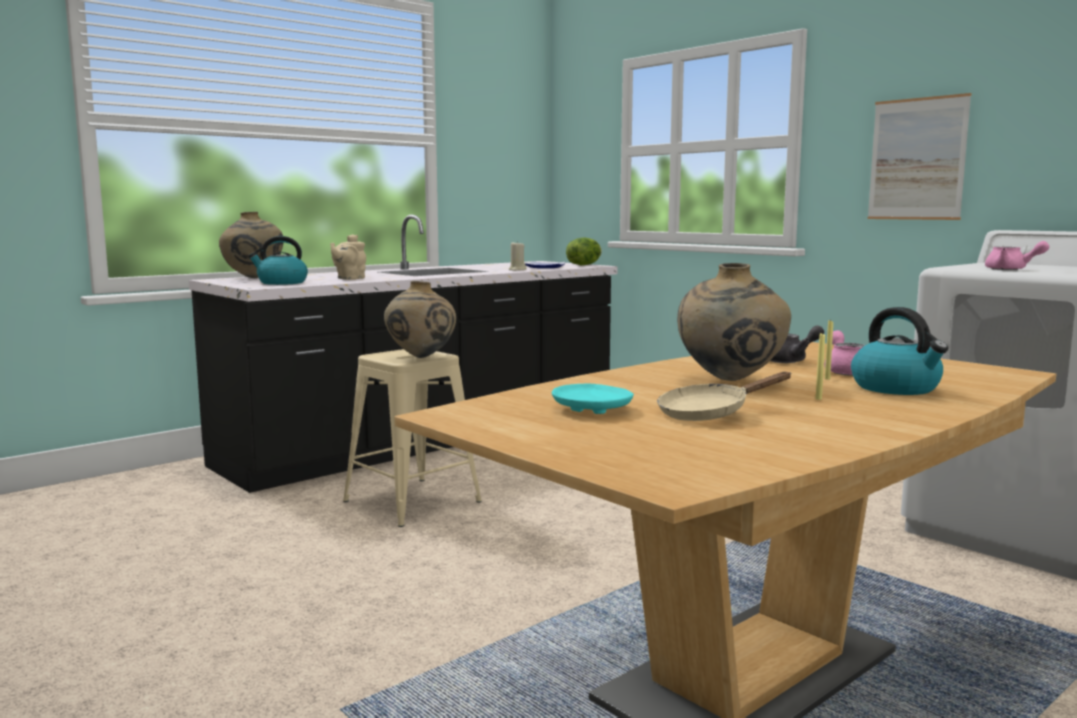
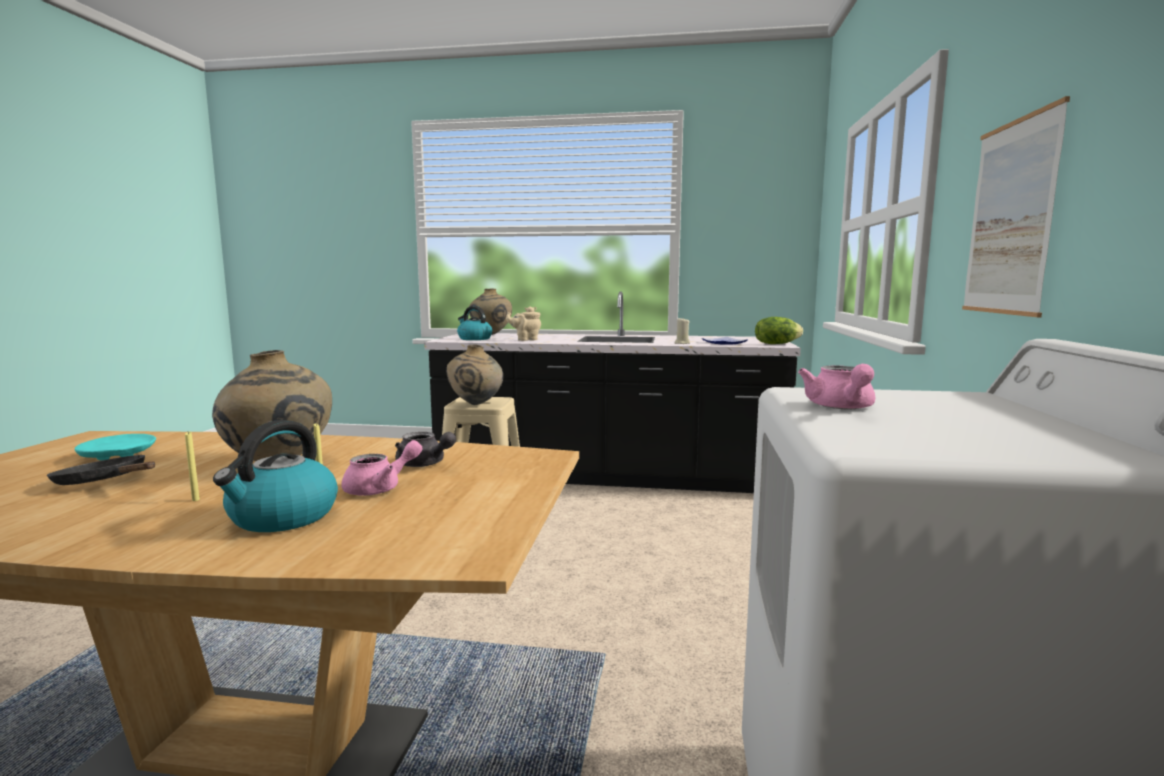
camera: 50 degrees right, 0 degrees up
beige frying pan [657,372,791,421] -> black frying pan [47,455,155,485]

